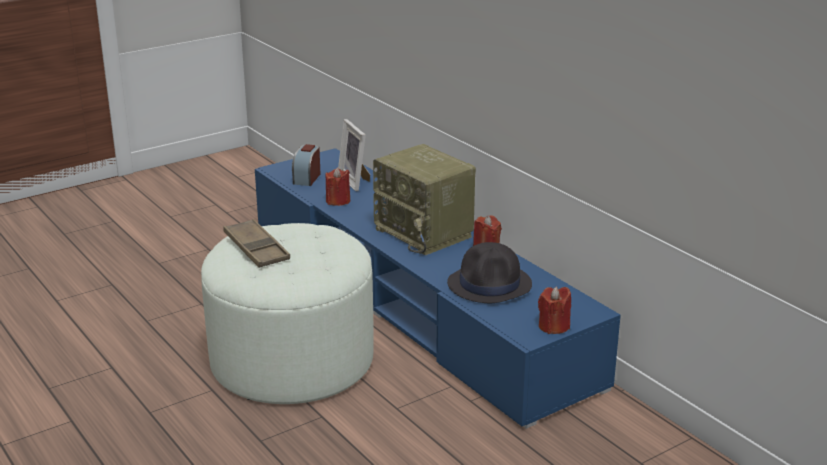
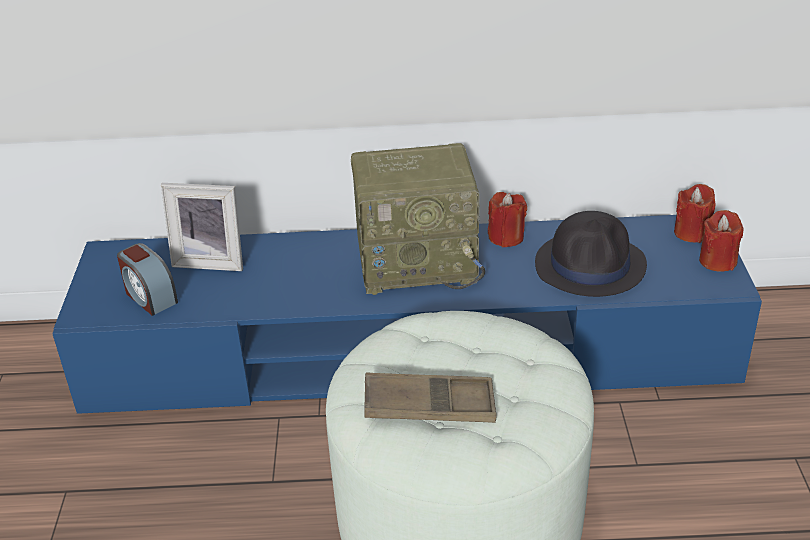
camera: 55 degrees left, 10 degrees up
red candle [325,168,350,206] -> red candle moved to [674,184,716,243]

